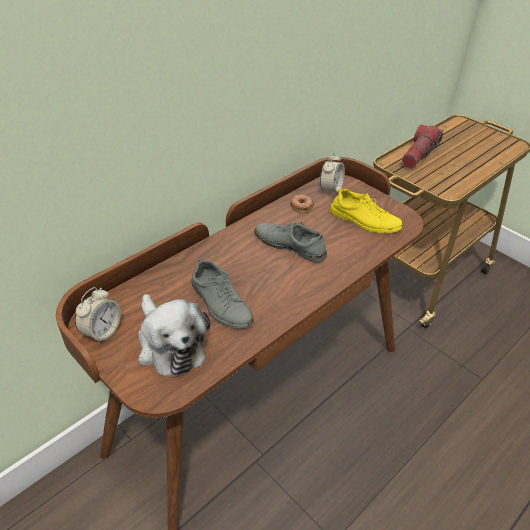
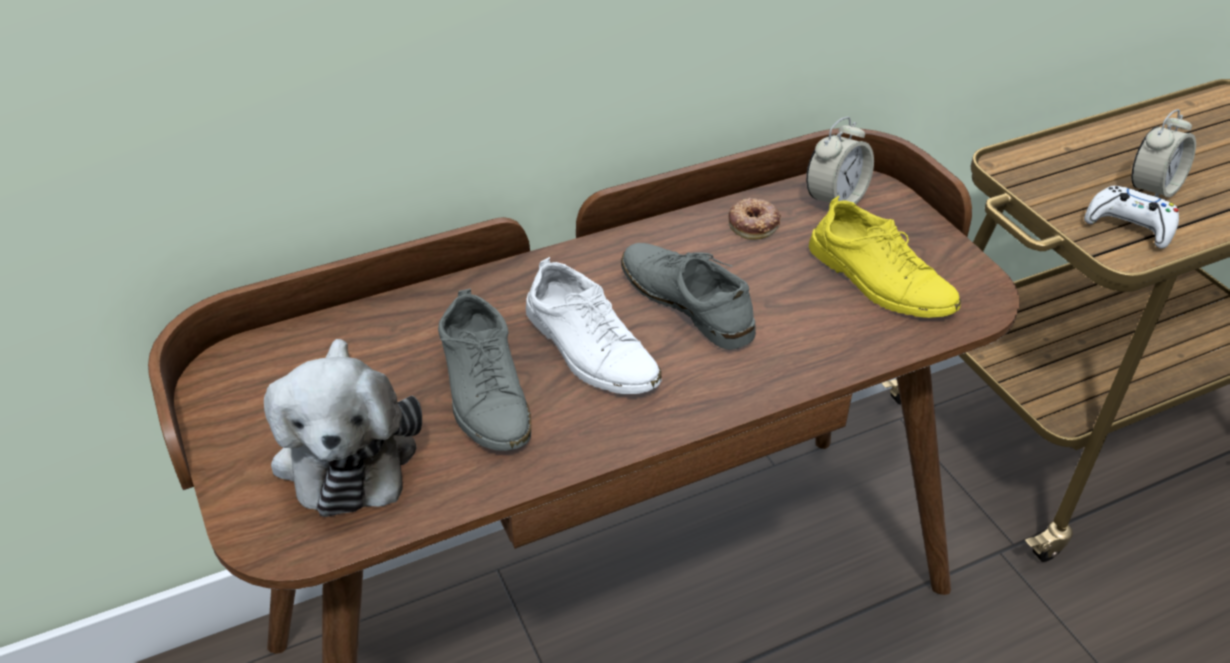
camera: 20 degrees right, 0 degrees up
alarm clock [75,287,121,345] -> alarm clock moved to [1131,109,1196,198]
flashlight [402,124,443,168] -> none
none -> white shoe [526,257,662,394]
none -> white game controller [1084,186,1179,249]

